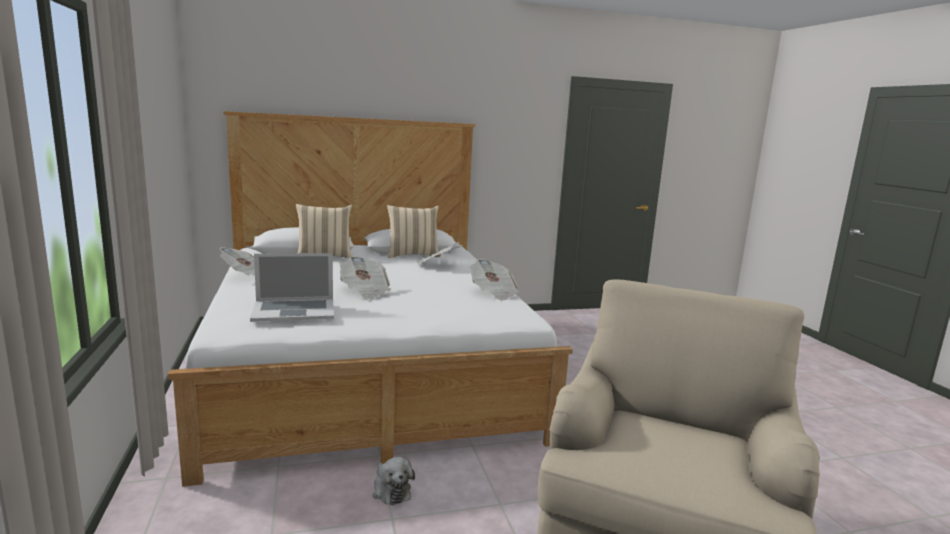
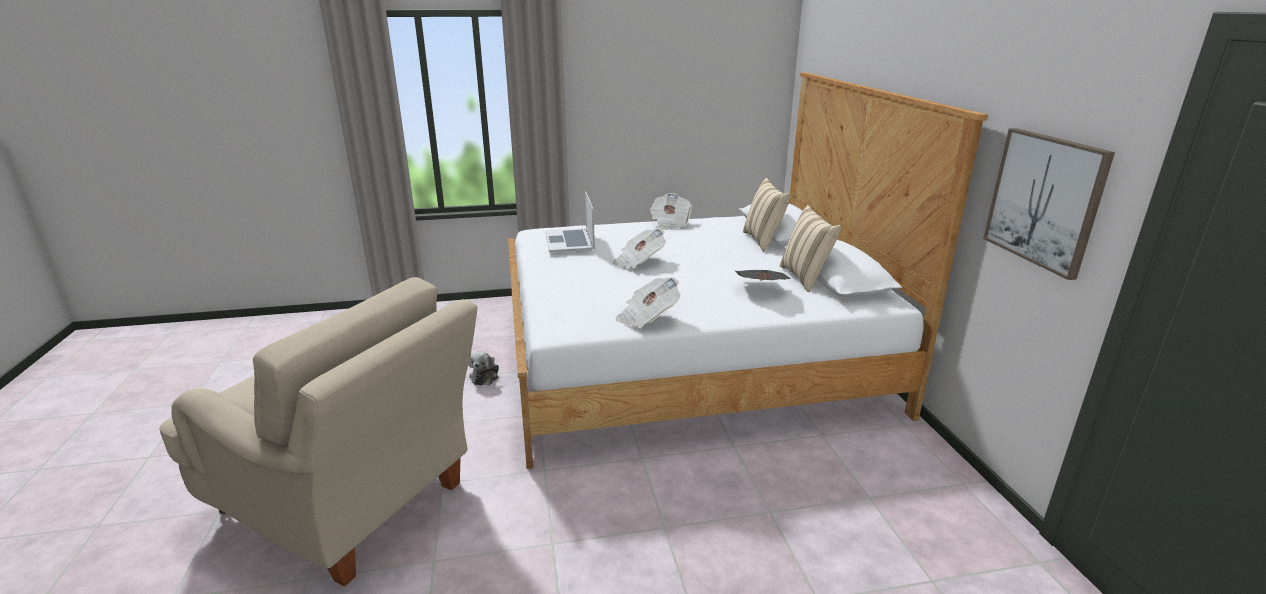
camera: 95 degrees right, 10 degrees up
plush toy [373,457,415,505] -> plush toy turned 60 degrees counterclockwise [469,352,499,385]
none -> picture [983,128,1115,280]

